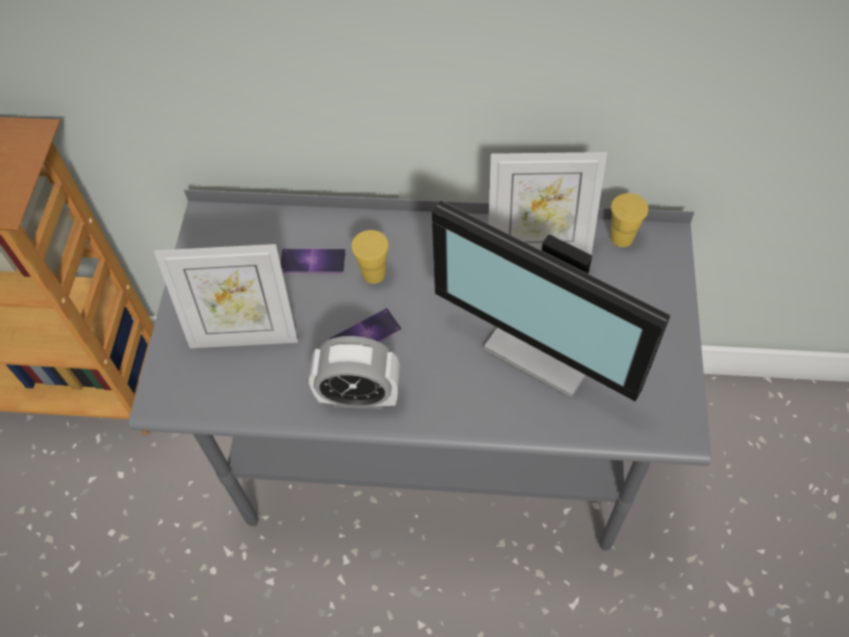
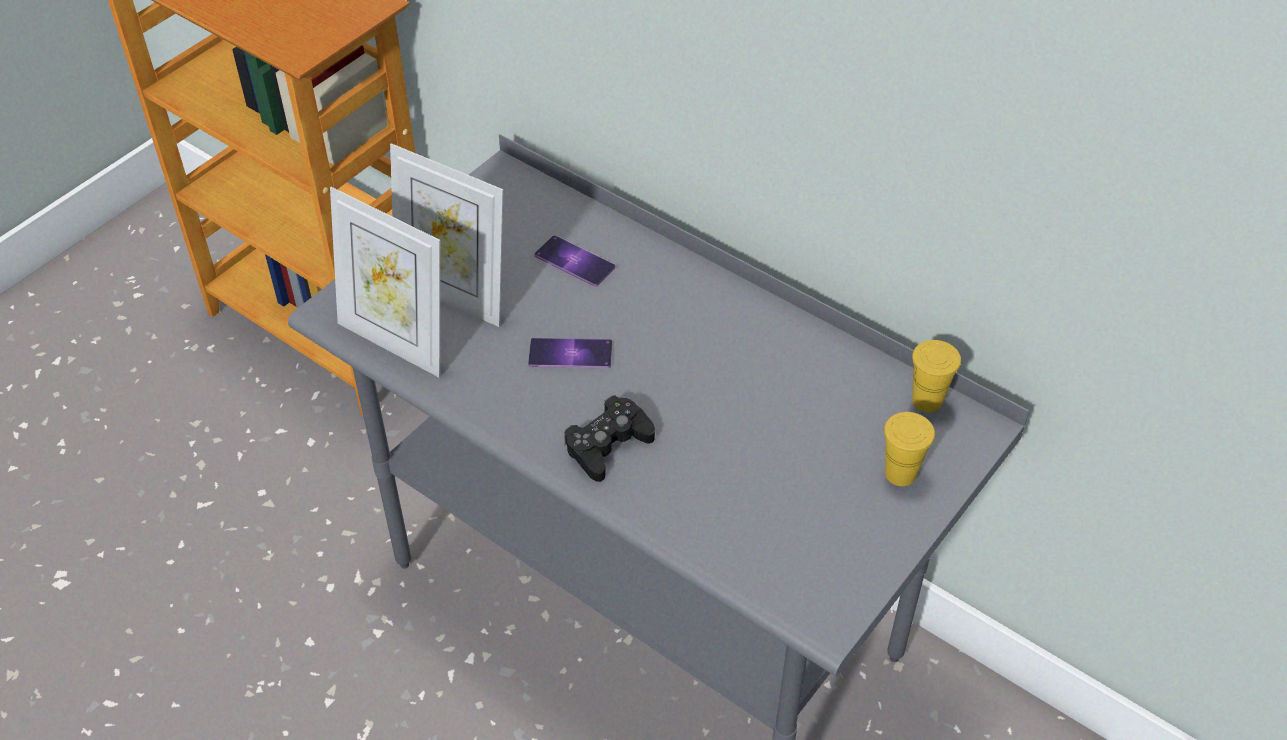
camera: 30 degrees right, 10 degrees down
alarm clock [309,336,400,409] -> none
yellow cup [351,230,389,284] -> yellow cup moved to [884,412,935,486]
monitor [432,201,671,401] -> none
picture frame [488,152,607,255] -> picture frame moved to [330,187,440,377]
none -> black game controller [564,395,655,482]

